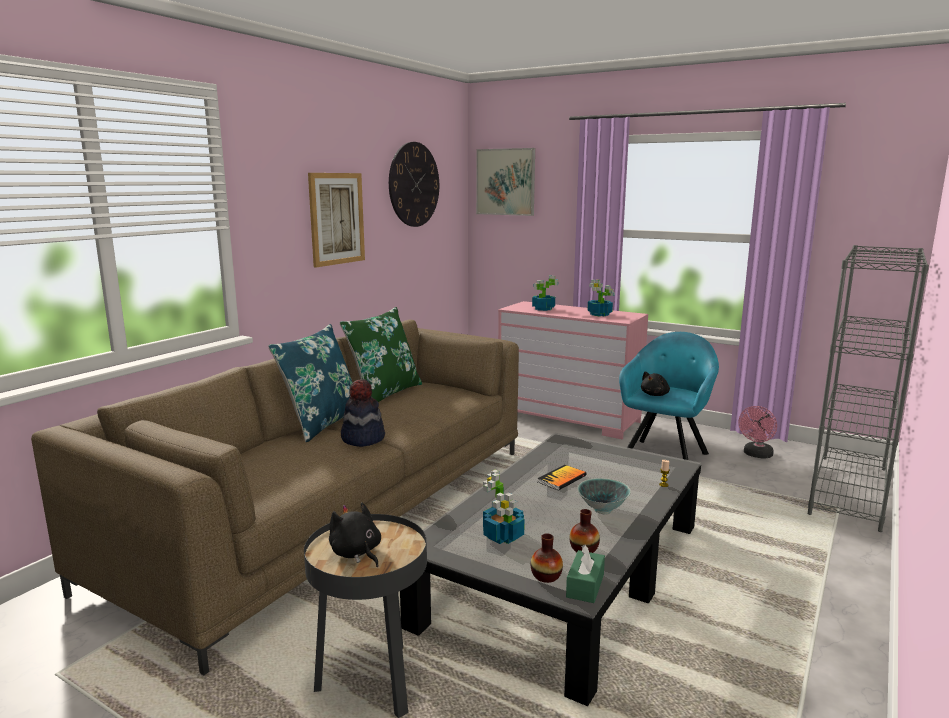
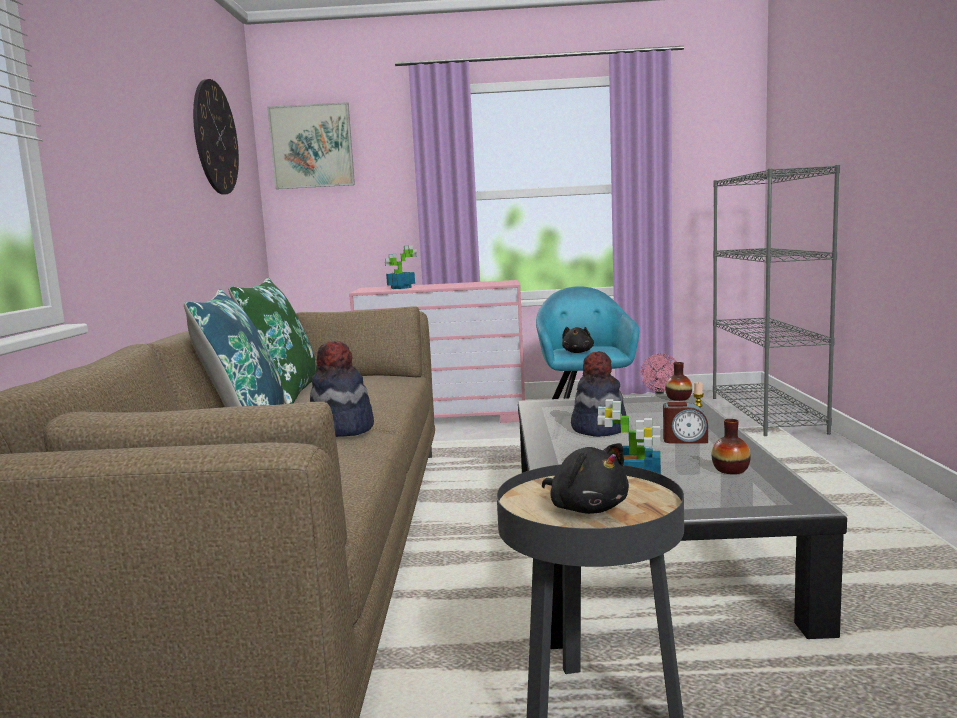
camera: 30 degrees left, 5 degrees down
picture [308,173,365,267] -> none
black plush toy [329,502,381,567] -> black plush toy turned 150 degrees counterclockwise [542,443,629,514]
vase [531,533,563,583] -> vase moved to [665,362,692,401]
book [537,465,587,490] -> hat [571,351,626,437]
green tissue box [566,545,605,603] -> none
bowl [578,478,631,515] -> alarm clock [663,402,708,443]
potted plant [587,280,615,316] -> none

